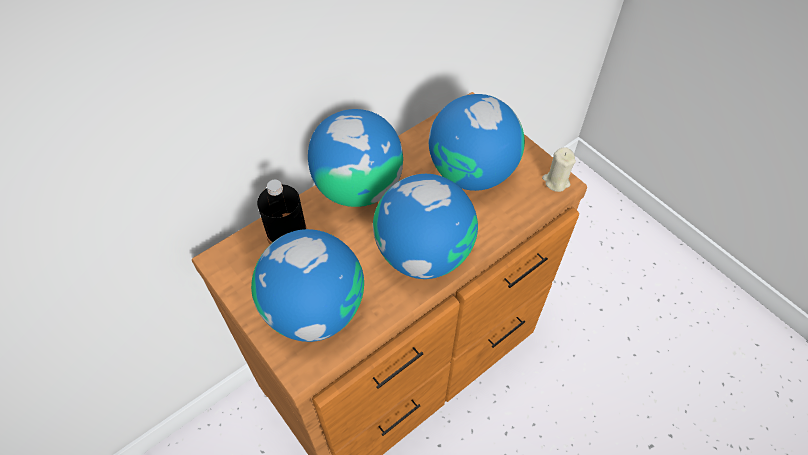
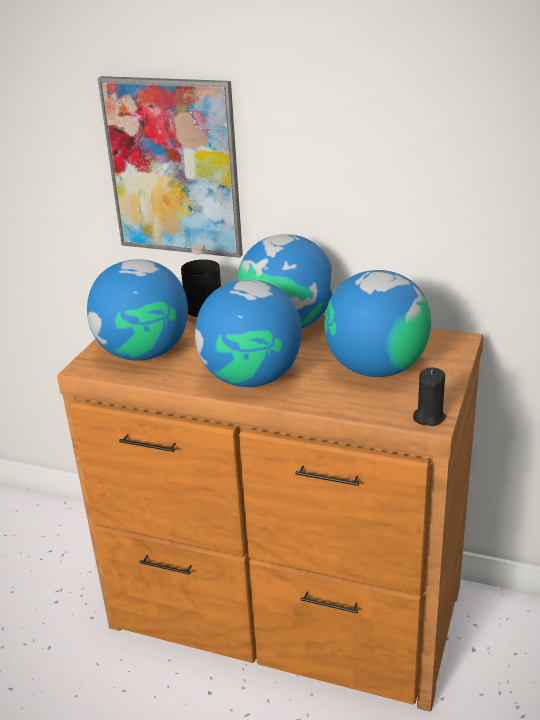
camera: 60 degrees right, 25 degrees down
beige candle [542,147,576,192] -> black candle [413,368,446,426]
none -> picture [98,76,243,258]

